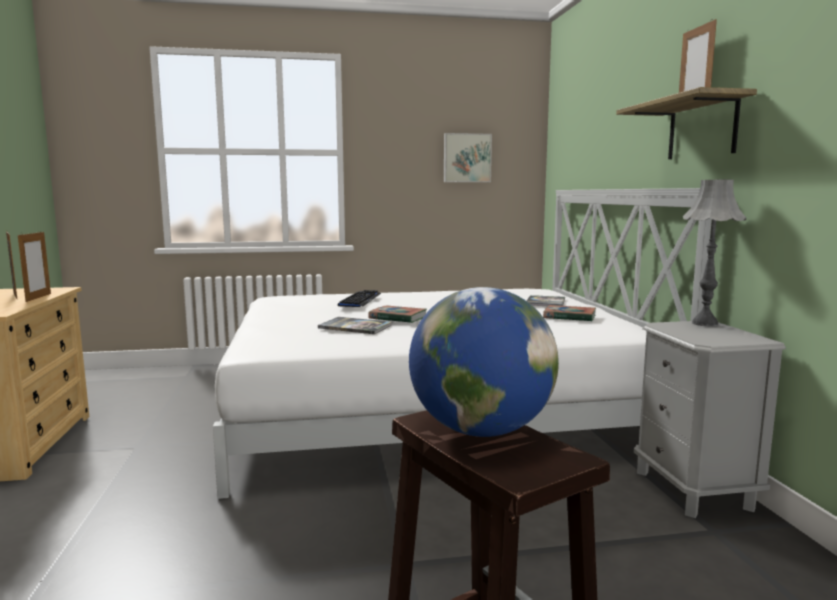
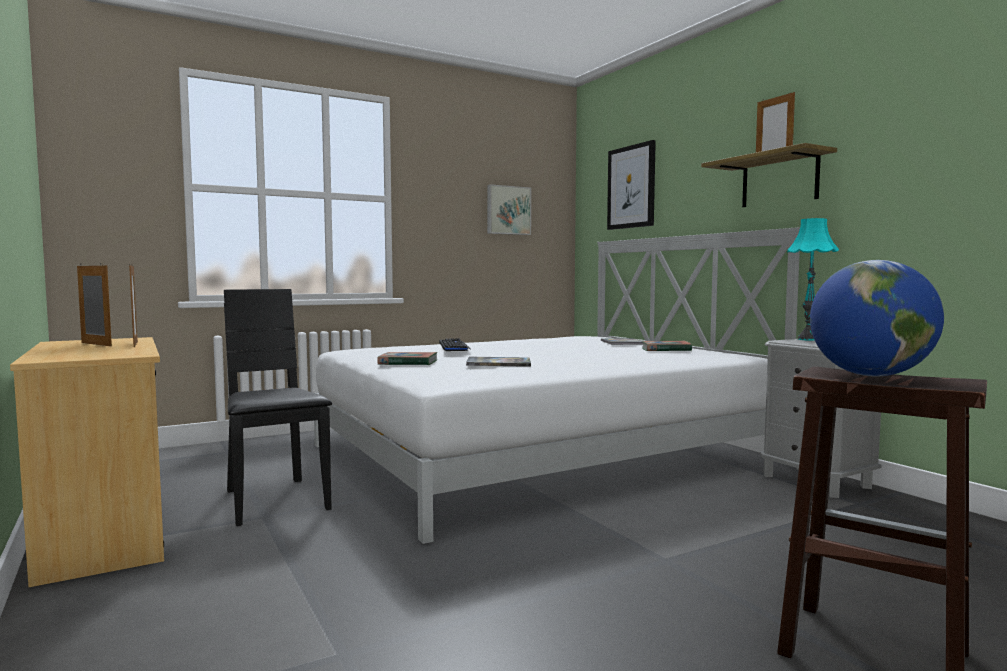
camera: 20 degrees left, 5 degrees down
book [368,305,427,323] -> book moved to [377,352,437,365]
grey table lamp [683,180,746,327] -> turquoise table lamp [787,218,839,341]
none -> black chair [224,289,332,526]
none -> picture [607,140,656,230]

